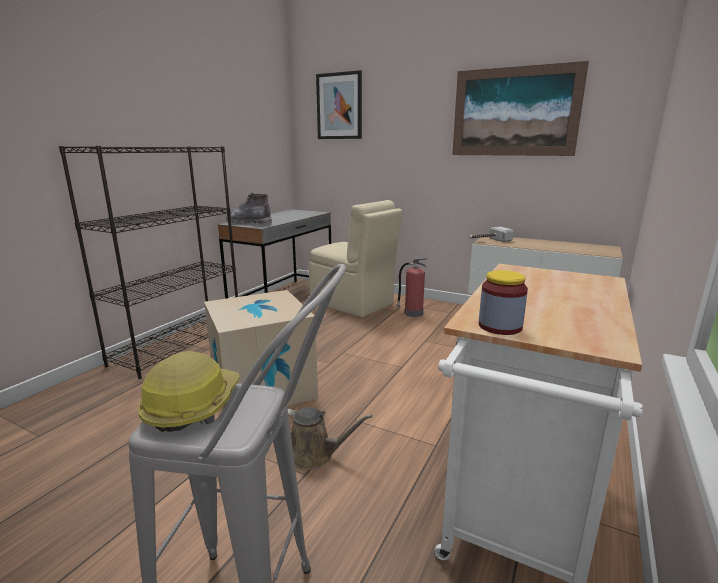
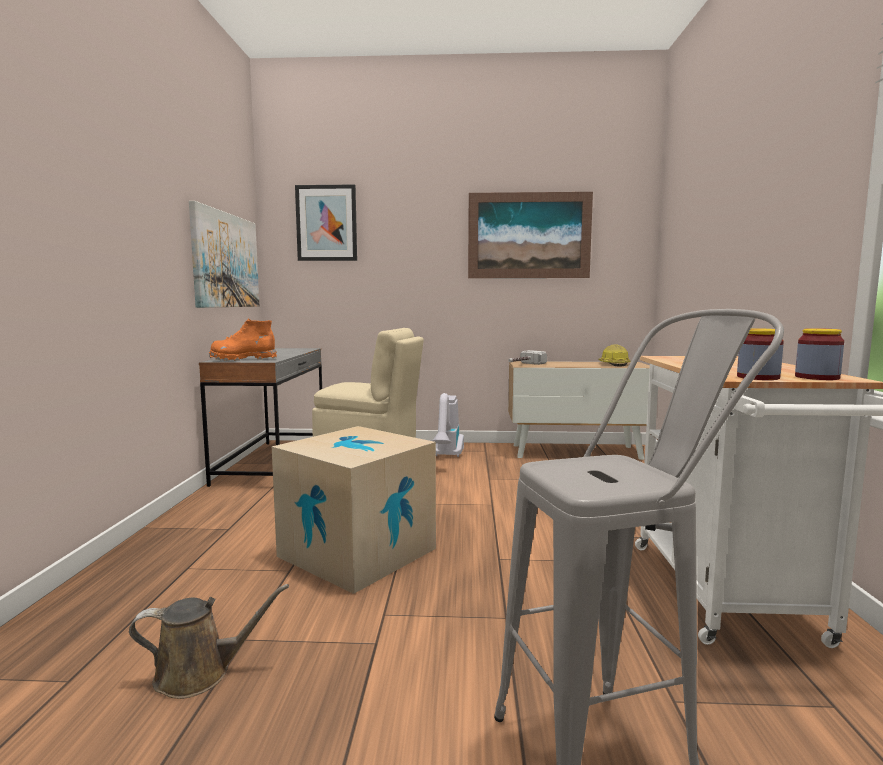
camera: 25 degrees left, 10 degrees down
black bookcase [59,146,238,379] -> none
hard hat [139,351,240,432] -> hard hat moved to [598,344,631,367]
grey boot [226,192,272,225] -> orange boot [209,319,277,361]
brown watering can [288,407,373,470] -> brown watering can moved to [129,584,289,699]
fire extinguisher [397,258,428,317] -> vacuum cleaner [431,393,464,457]
none -> picture [189,201,259,308]
none -> jar [795,328,844,380]

